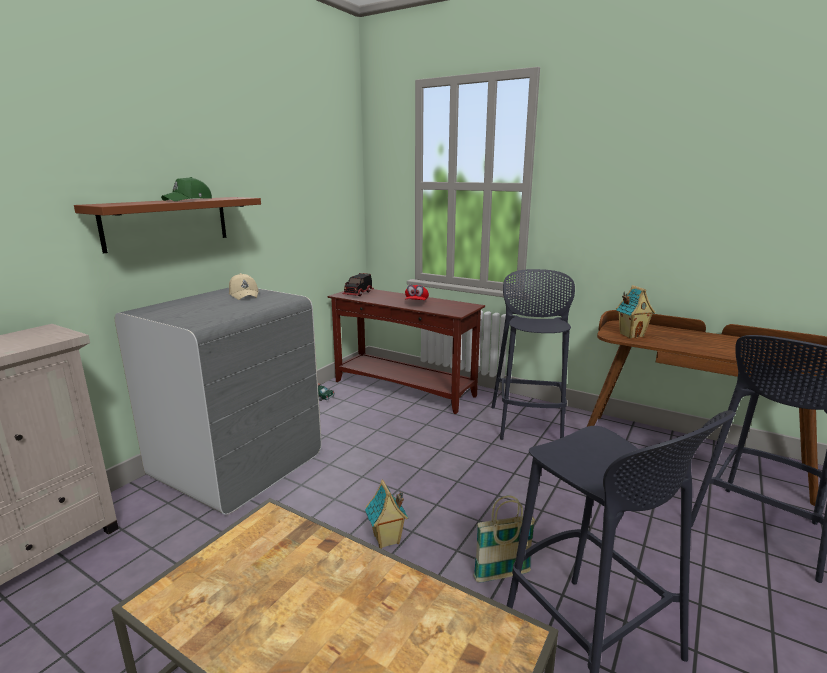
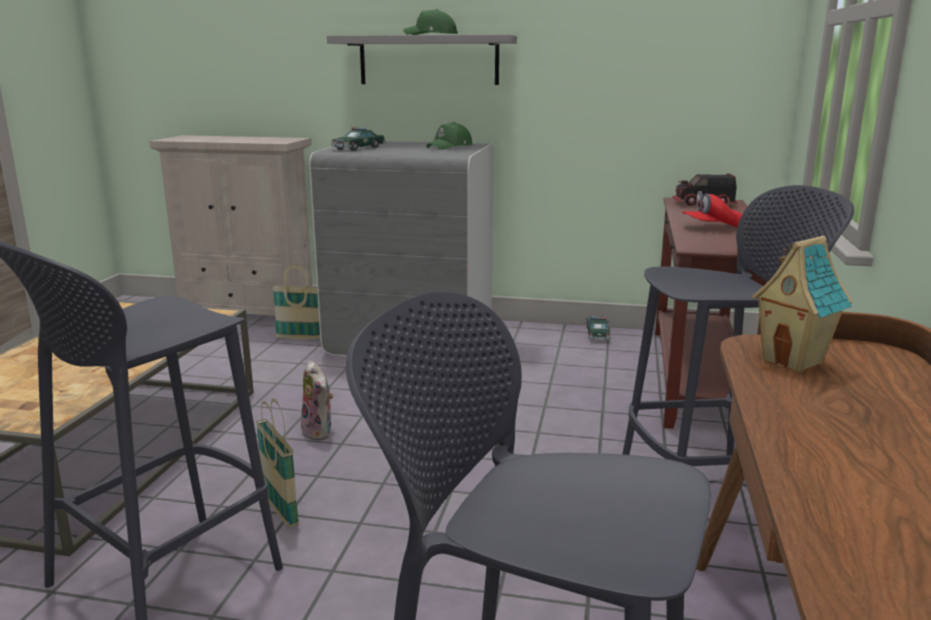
camera: 70 degrees right, 0 degrees up
brown shelf [74,197,261,253] -> grey shelf [327,34,517,85]
beige cap [229,273,259,300] -> green cap [426,122,472,150]
toy house [365,480,408,549] -> plush toy [301,361,333,440]
none -> basket [272,265,320,340]
none -> toy car [331,127,386,151]

